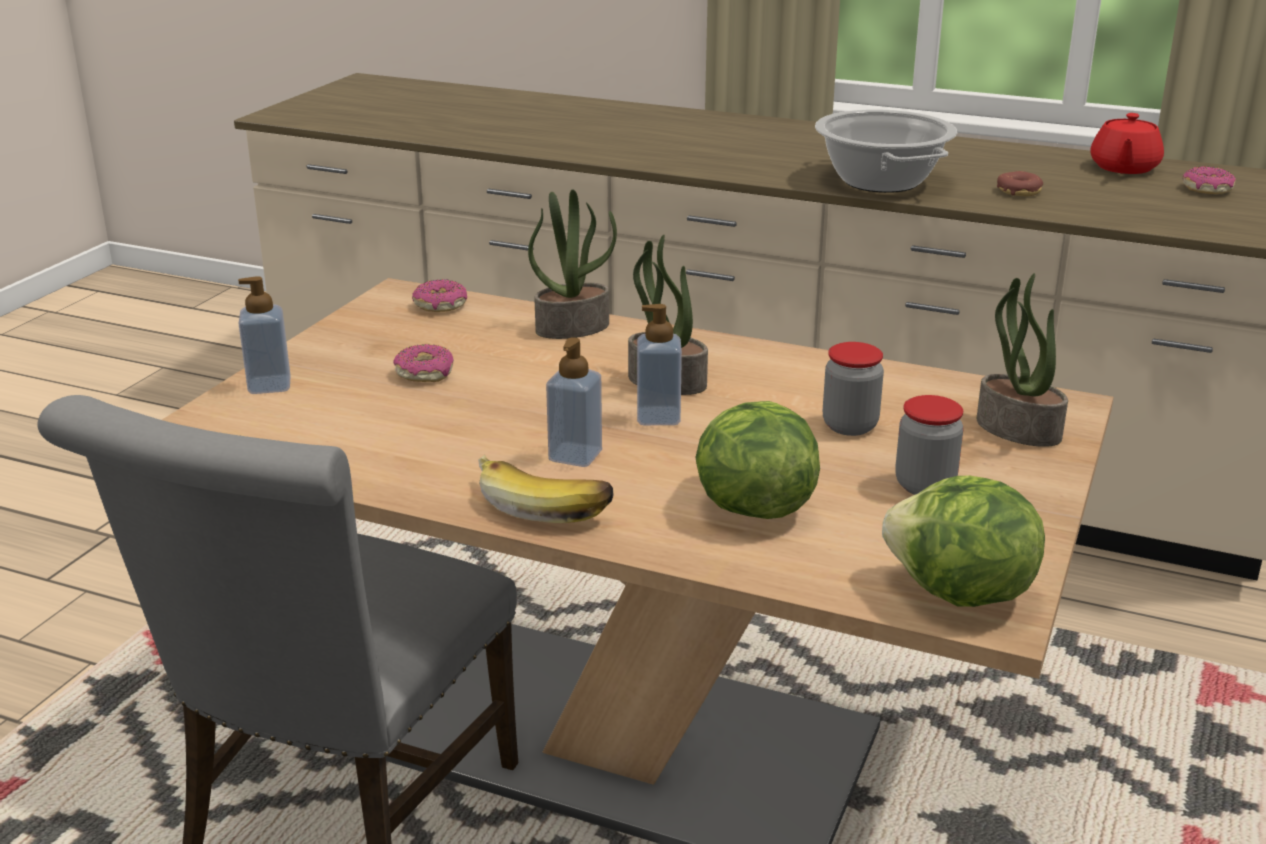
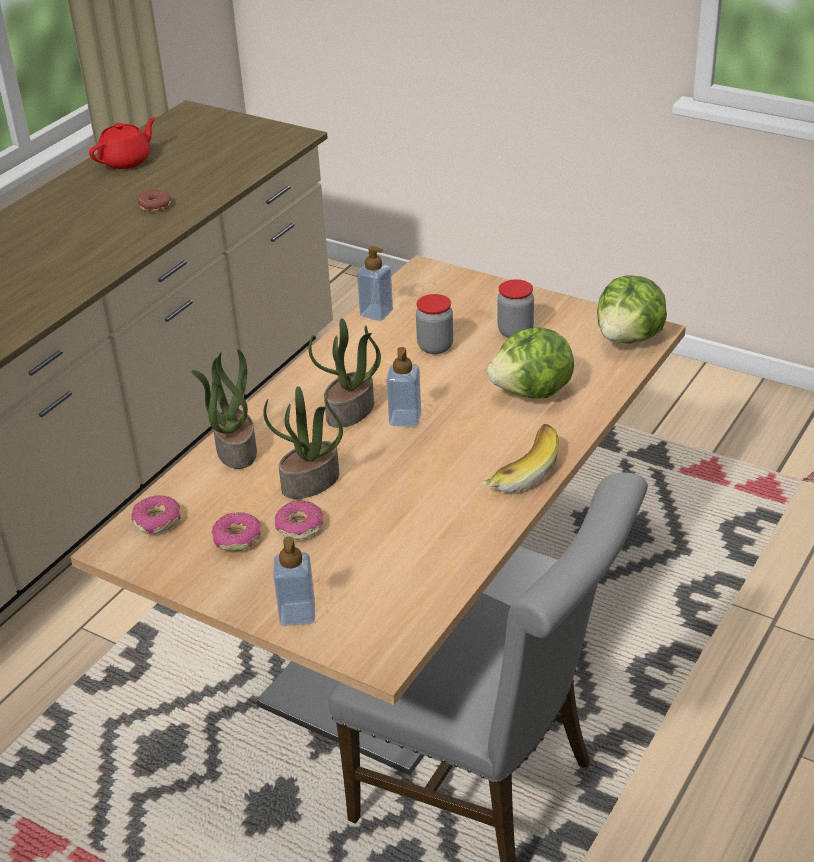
camera: 80 degrees left, 10 degrees up
soap dispenser [546,337,602,467] -> soap dispenser moved to [357,246,393,321]
cooking pot [815,109,957,193] -> none
potted plant [977,273,1068,447] -> potted plant moved to [263,386,343,499]
red teapot [1090,113,1164,174] -> red teapot turned 75 degrees counterclockwise [89,117,156,169]
donut [1183,166,1236,194] -> donut moved to [211,512,261,551]

